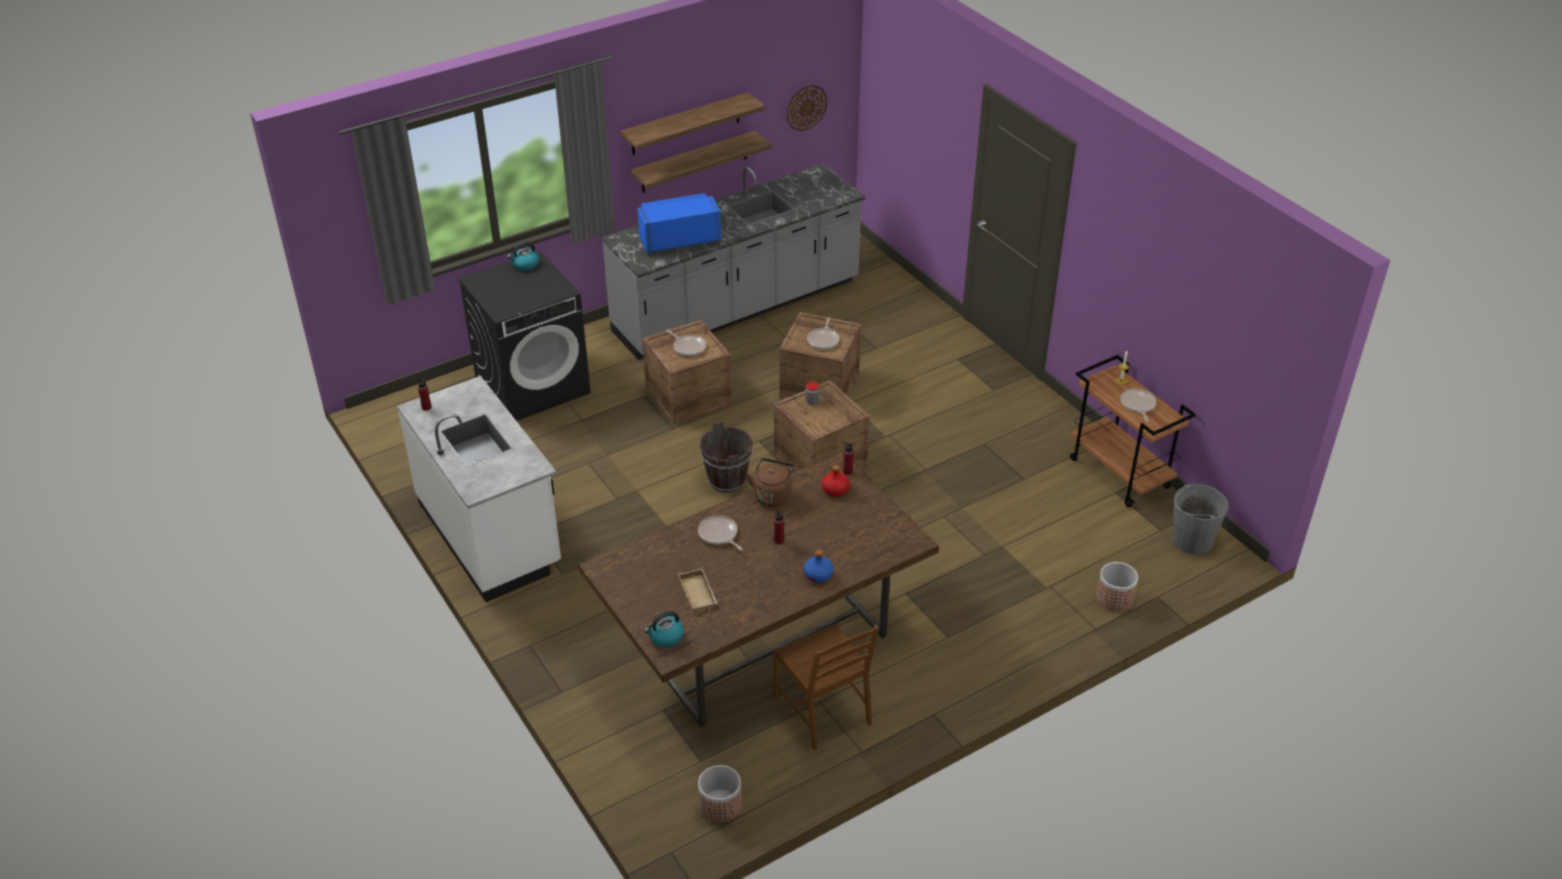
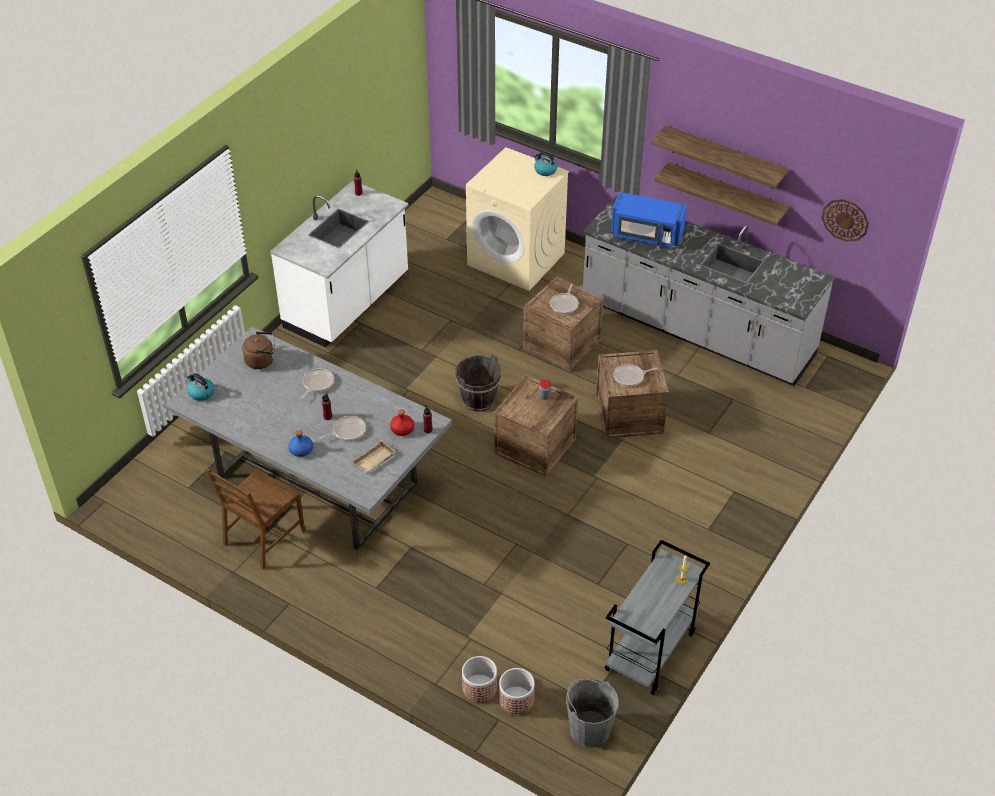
camera: 65 degrees right, 5 degrees up
black washing machine [458,251,591,421] -> beige washing machine [466,147,569,291]
brown dining table [578,451,939,728] -> grey dining table [165,326,452,550]
blue microwave [637,193,721,254] -> blue microwave turned 150 degrees clockwise [611,192,687,248]
beige tray [678,568,718,612] -> beige tray moved to [352,440,396,473]
planter [698,765,741,823] -> planter moved to [499,668,535,715]
brown kettle [746,458,796,506] -> brown kettle moved to [242,332,274,369]
brown cart [1070,355,1196,507] -> grey cart [604,540,710,695]
frying pan [1120,389,1157,422] -> frying pan moved to [319,416,366,441]

